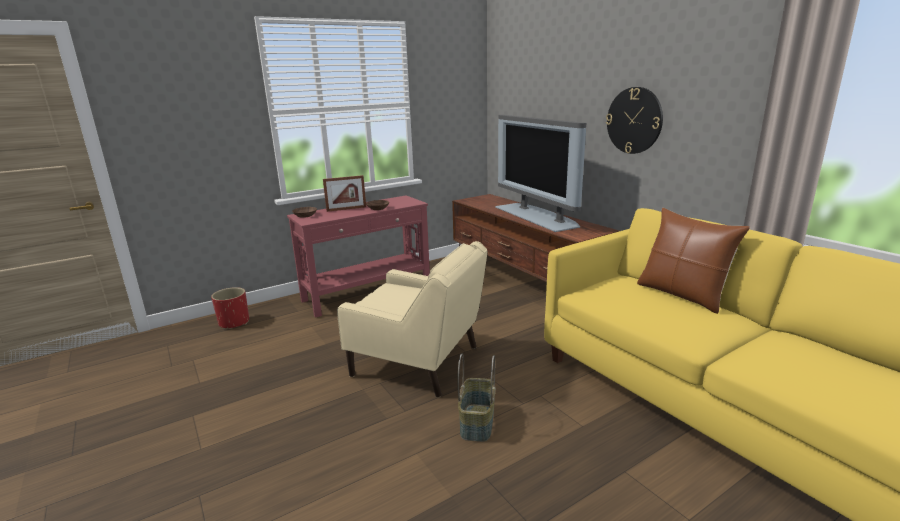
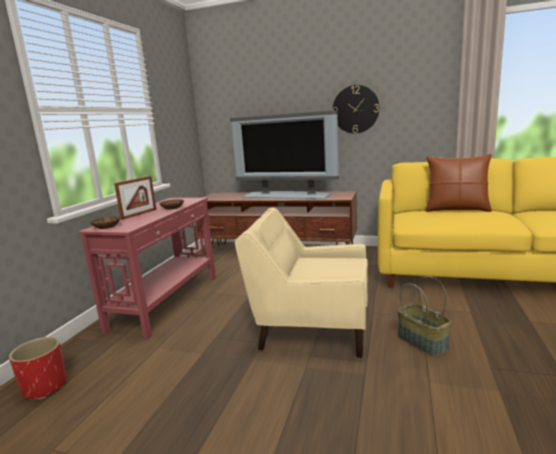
camera: 40 degrees left, 5 degrees down
beige armchair [337,241,487,397] -> beige armchair turned 150 degrees counterclockwise [235,207,368,358]

